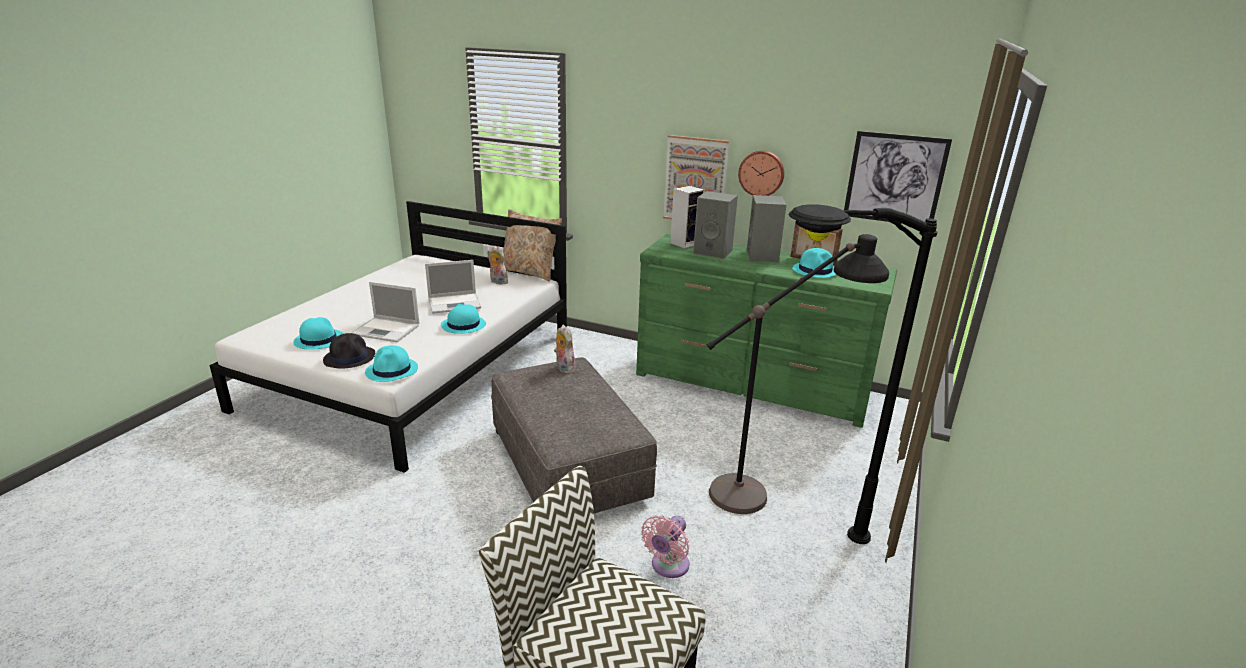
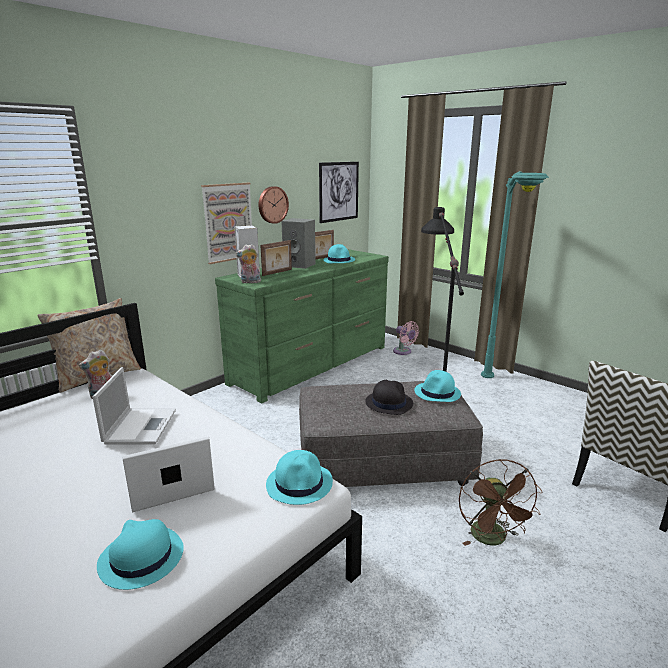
camera: 70 degrees left, 5 degrees down
black hat [323,333,375,368] -> black hat moved to [365,380,413,415]
laptop [351,282,420,342] -> laptop turned 150 degrees counterclockwise [122,436,215,512]
turquoise hat [441,304,486,334] -> turquoise hat moved to [414,370,461,402]
plush toy [554,325,576,374] -> plush toy moved to [236,244,261,283]
pink fan [641,515,689,578] -> pink fan moved to [393,321,419,355]
grey speaker [693,191,738,259] -> picture frame [260,240,292,276]
black floor lamp [788,204,937,544] -> turquoise floor lamp [481,171,549,378]
none -> brown fan [459,459,542,546]

